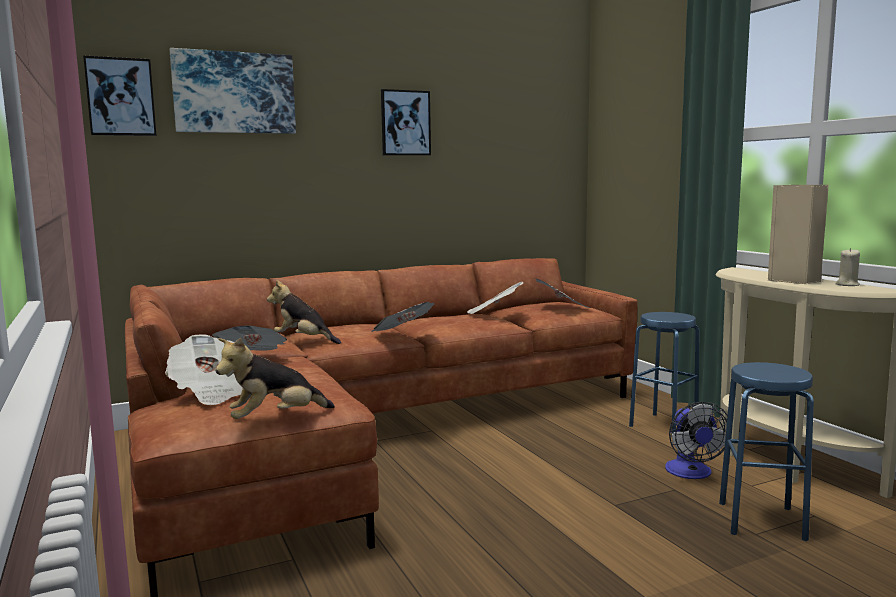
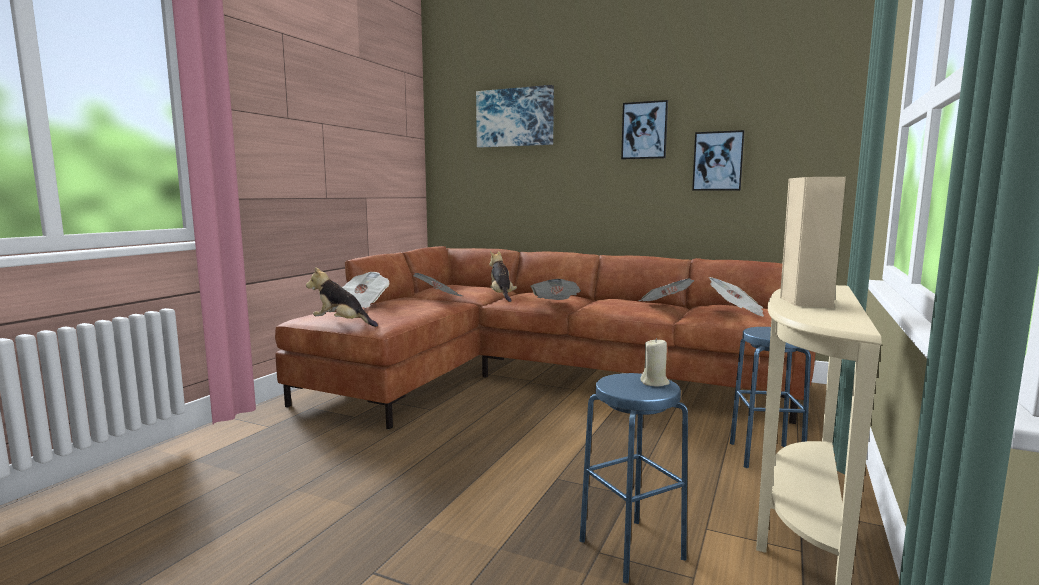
camera: 50 degrees right, 0 degrees up
picture [83,56,156,136] -> picture moved to [692,130,744,191]
fan [665,402,728,479] -> none
beige candle [835,248,860,286] -> beige candle moved to [640,338,670,387]

